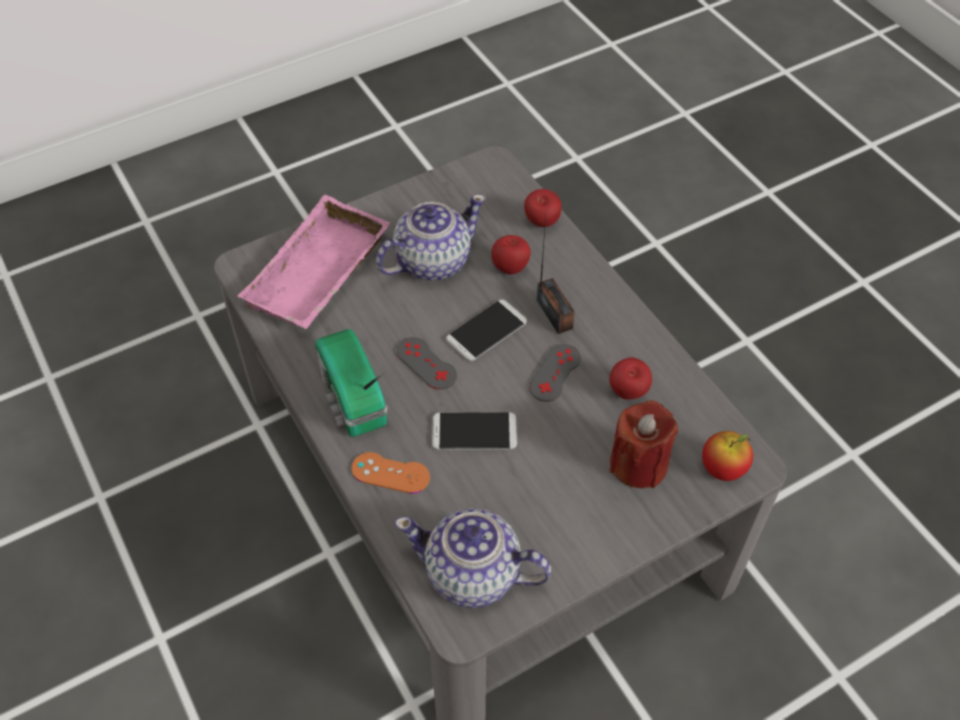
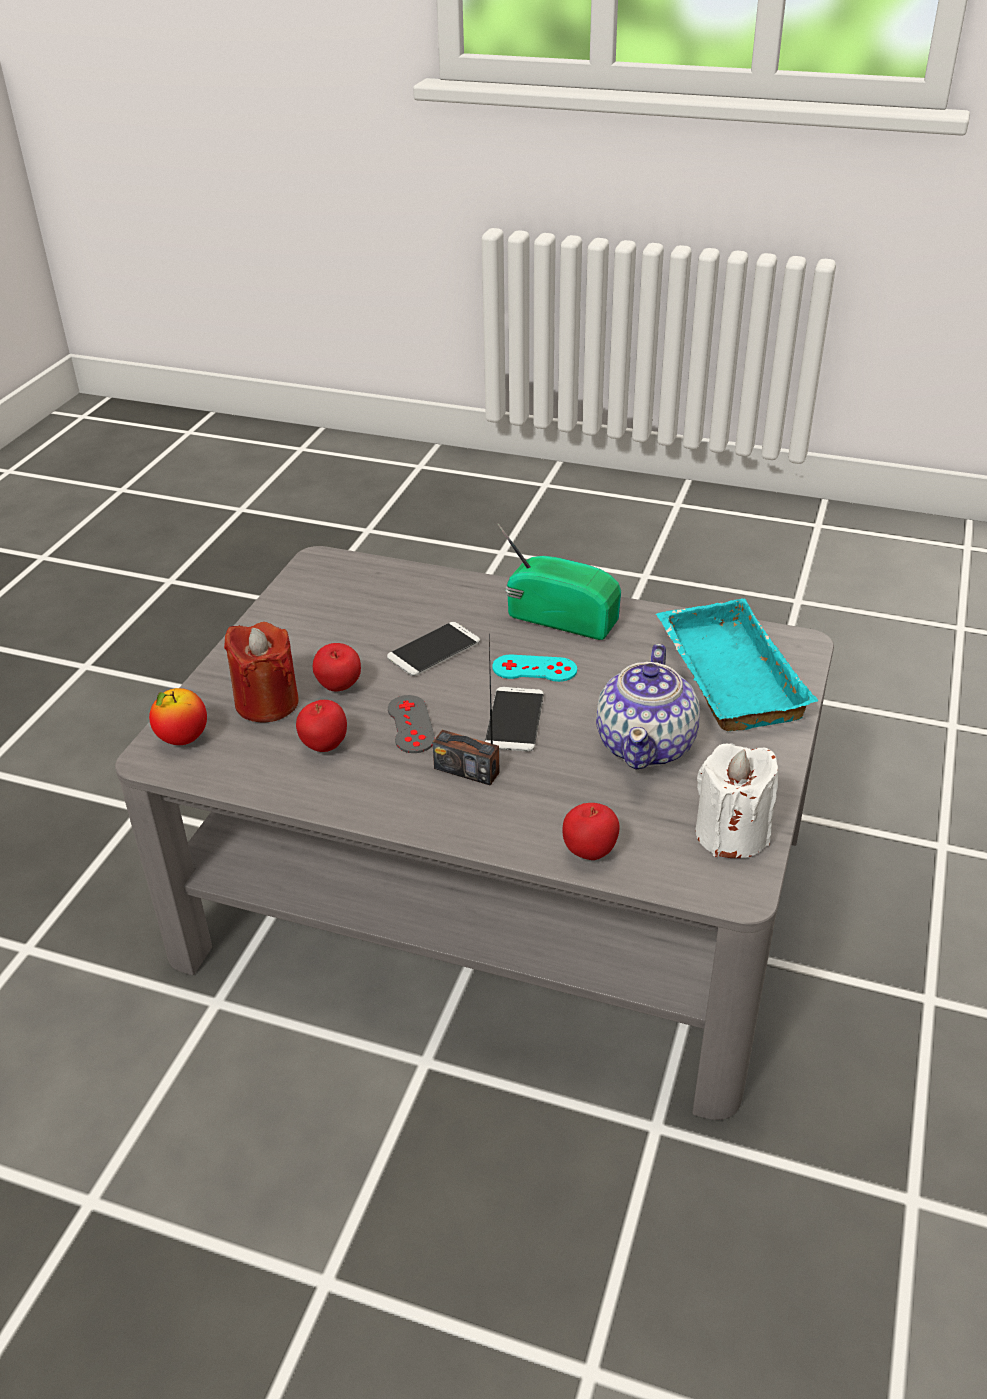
camera: 140 degrees right, 15 degrees down
pink tray [237,195,390,329] -> turquoise tray [656,599,818,731]
orange game controller [351,452,430,494] -> none
teapot [395,508,551,608] -> none
grey game controller [397,337,457,390] -> turquoise game controller [492,655,577,682]
apple [491,235,531,275] -> apple moved to [313,643,361,691]
none -> white candle [695,743,778,858]

